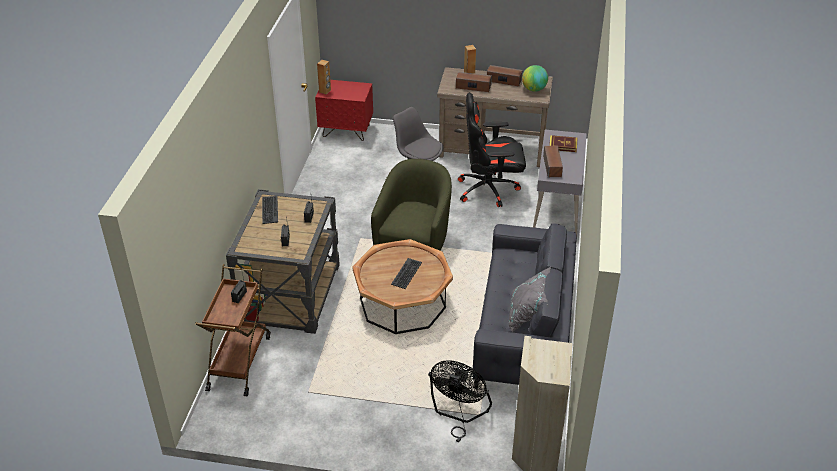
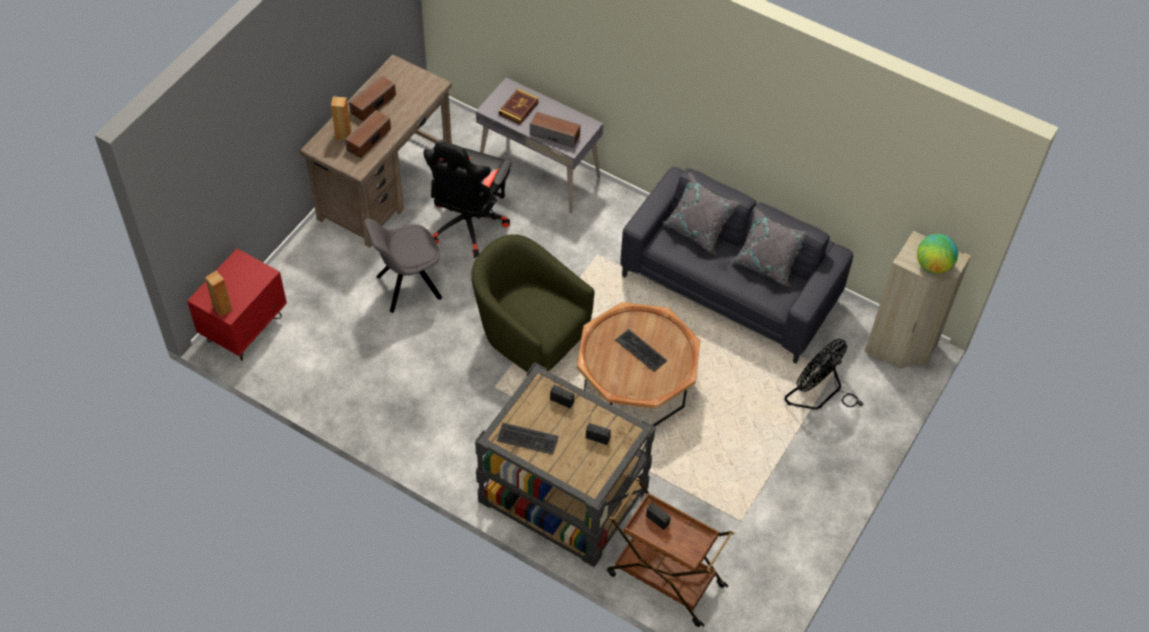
camera: 70 degrees left, 15 degrees up
globe [522,65,548,92] -> globe moved to [917,234,958,274]
none -> grey pillow [663,172,741,255]

